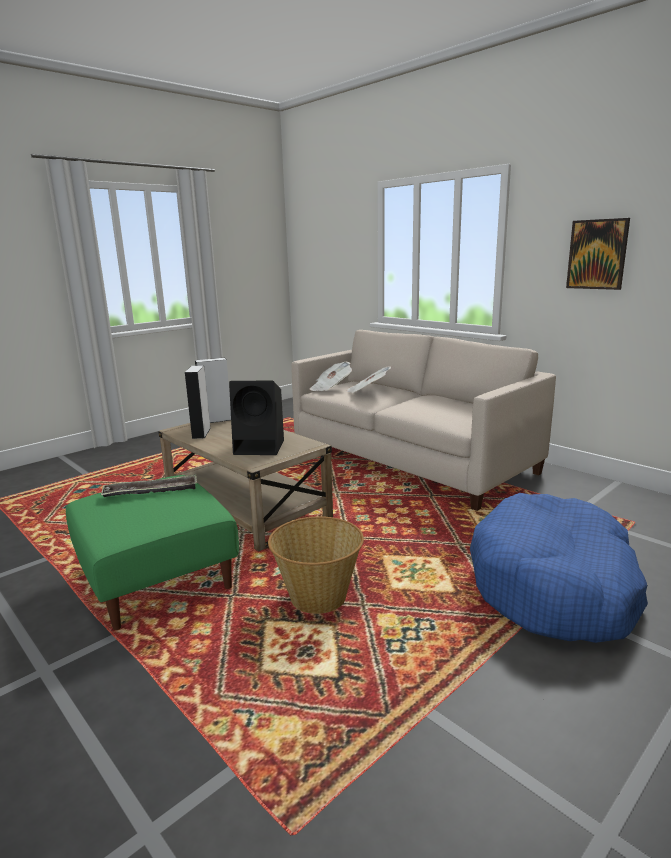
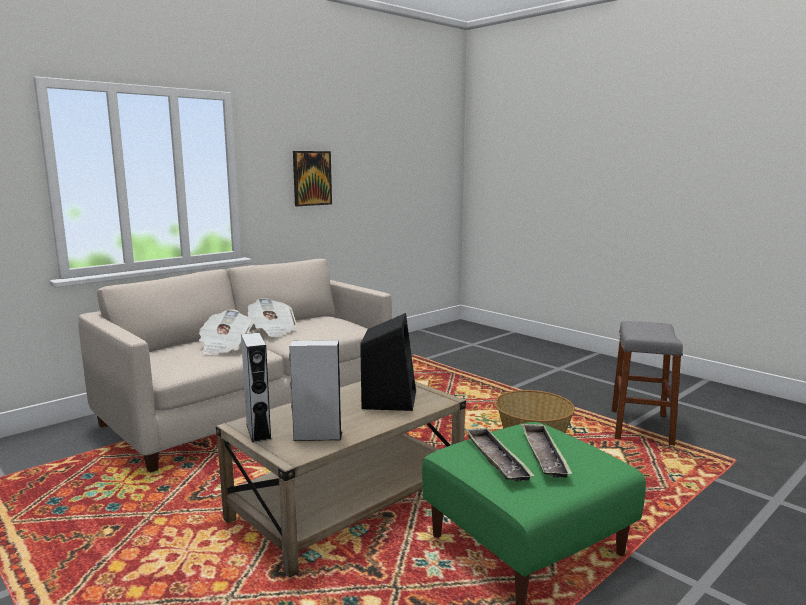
camera: 90 degrees left, 5 degrees down
newspaper [310,362,352,391] -> newspaper moved to [248,298,297,338]
blue dog bed [470,493,648,643] -> none
none -> tray [521,424,572,478]
none -> grey stool [611,321,683,445]

